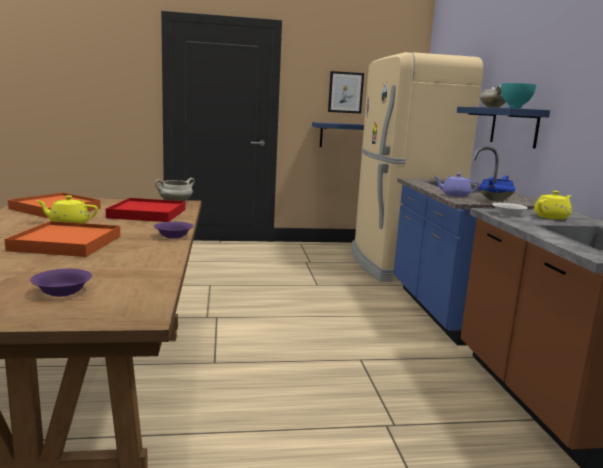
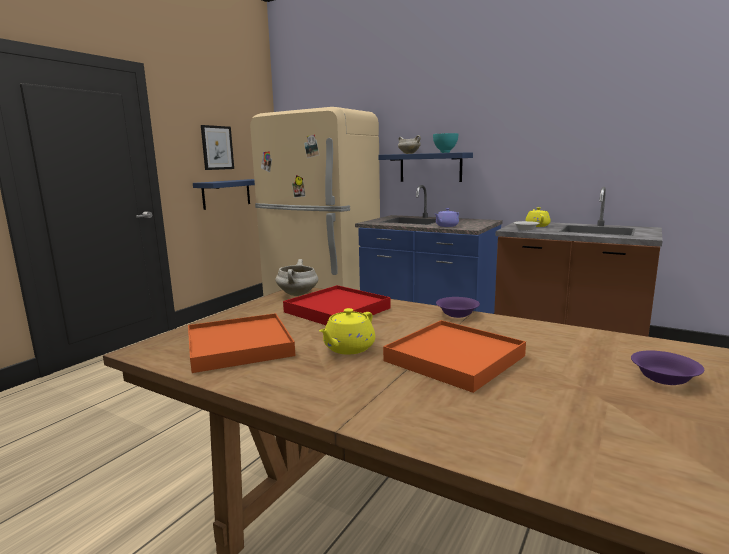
camera: 50 degrees left, 0 degrees up
blue cooking pot [479,176,515,202] -> none

